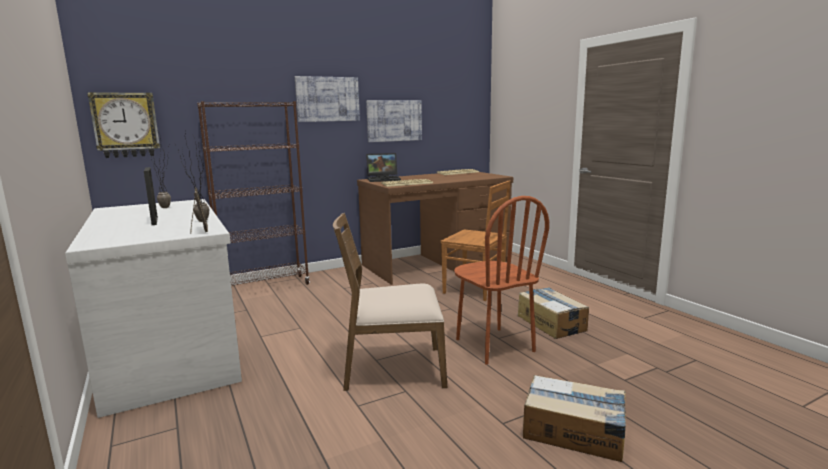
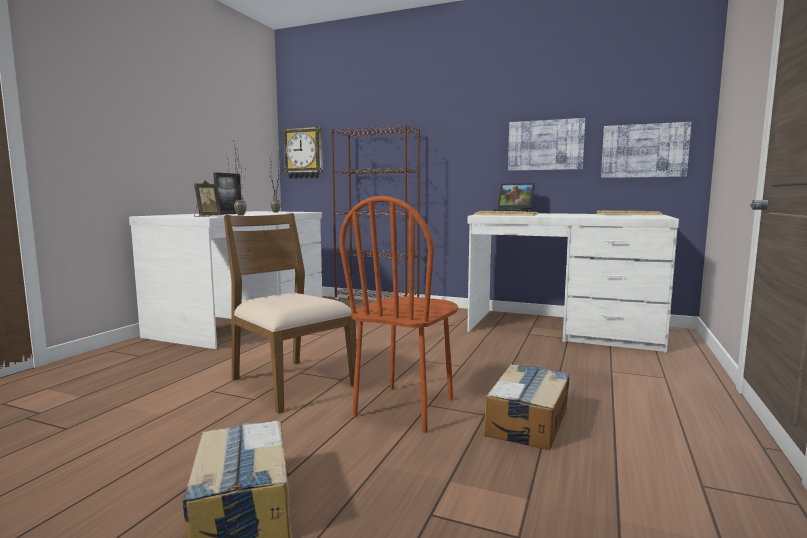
camera: 50 degrees right, 5 degrees down
picture [295,76,360,122] -> picture moved to [601,122,691,178]
brown desk [357,172,513,285] -> white desk [467,213,679,353]
brown chair [441,181,510,301] -> none

